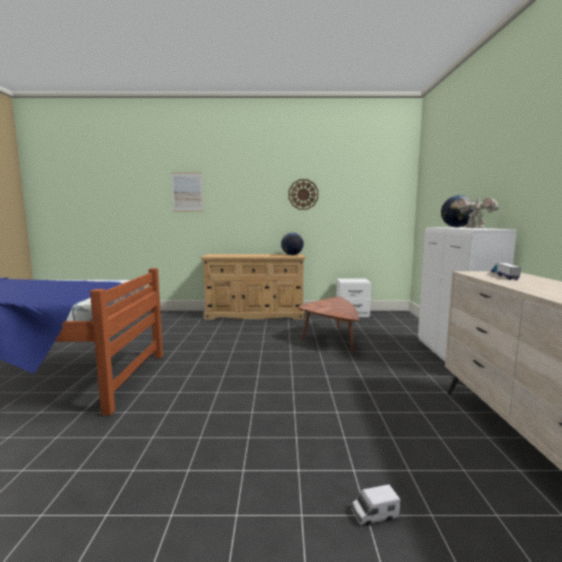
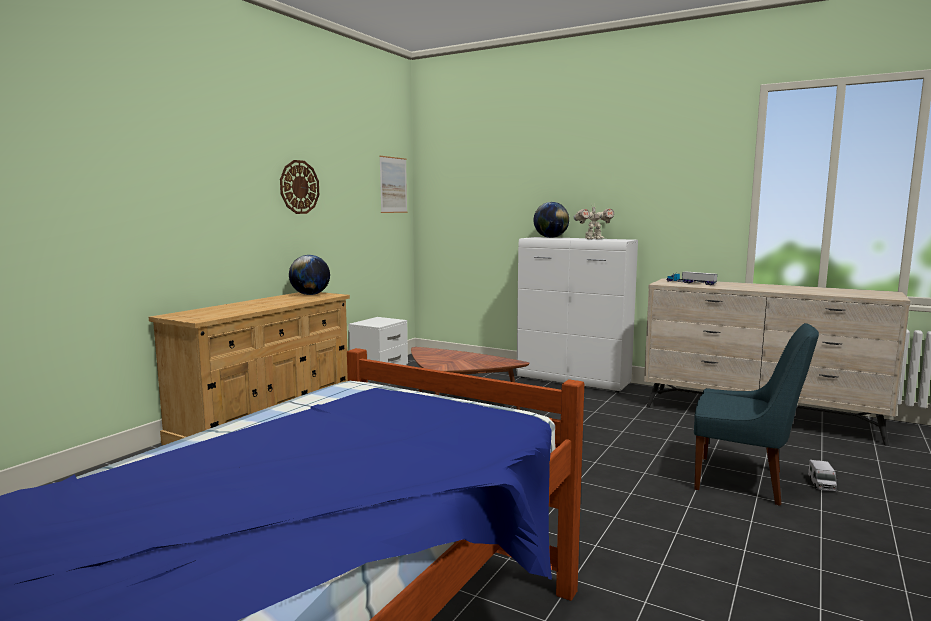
camera: 60 degrees left, 0 degrees up
picture [171,173,203,211] -> picture moved to [379,156,407,213]
none -> blue chair [694,323,819,506]

